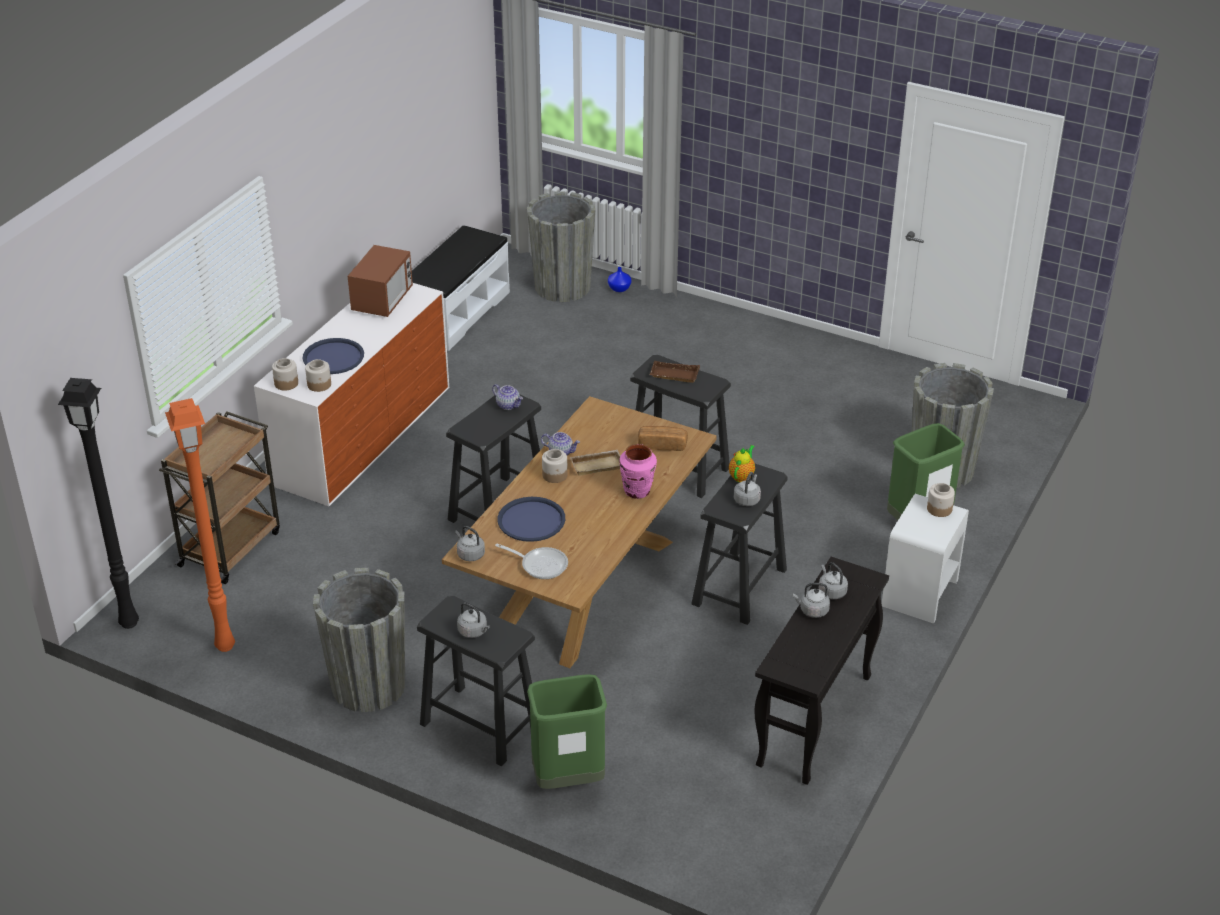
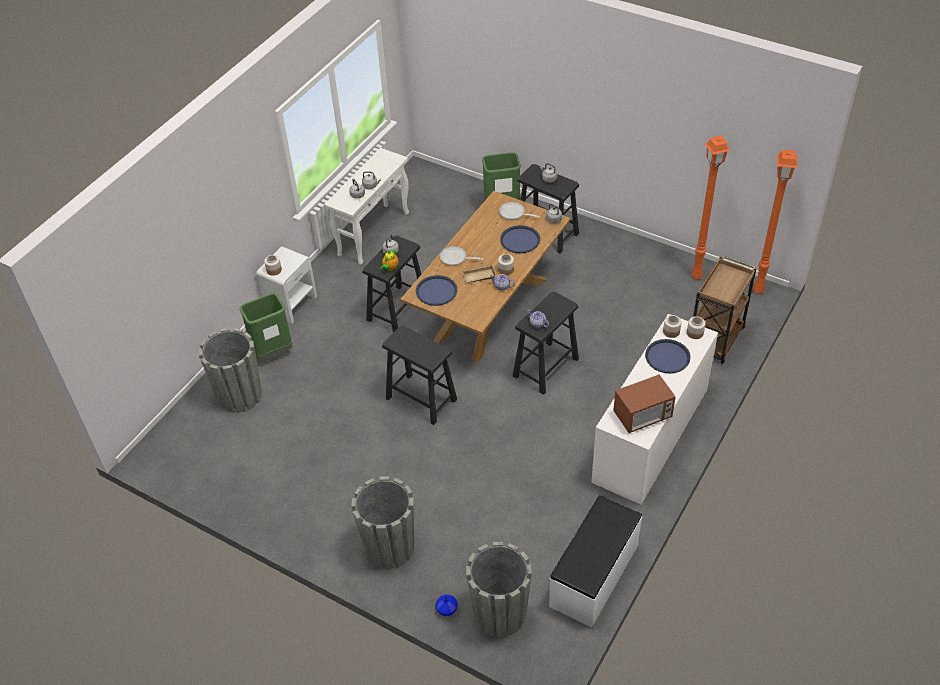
camera: 175 degrees left, 10 degrees up
black floor lamp [58,378,139,629] -> orange floor lamp [753,150,797,294]
grey planter [313,568,405,712] -> grey planter moved to [351,476,414,569]
microwave [348,245,413,317] -> microwave turned 135 degrees counterclockwise [613,374,676,433]
pink vase [620,444,657,499] -> frying pan [440,246,484,266]
bread [638,426,688,451] -> blue tray [416,275,457,306]
brown tray [650,361,700,383] -> none
black console table [755,557,889,785] -> white console table [324,148,409,265]

